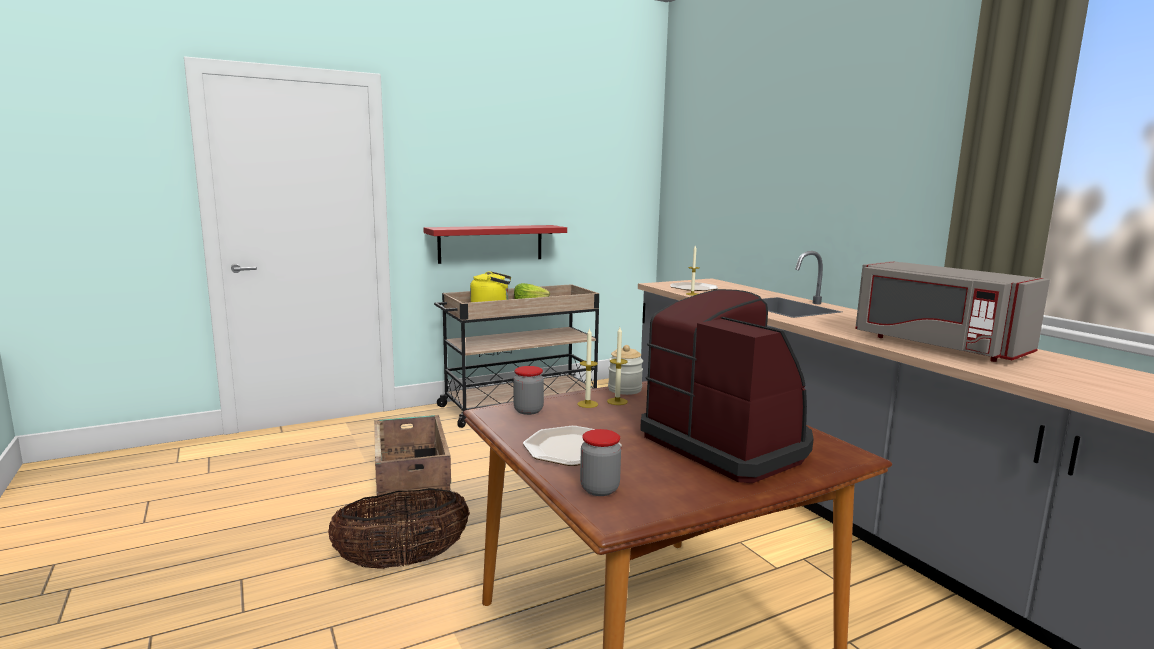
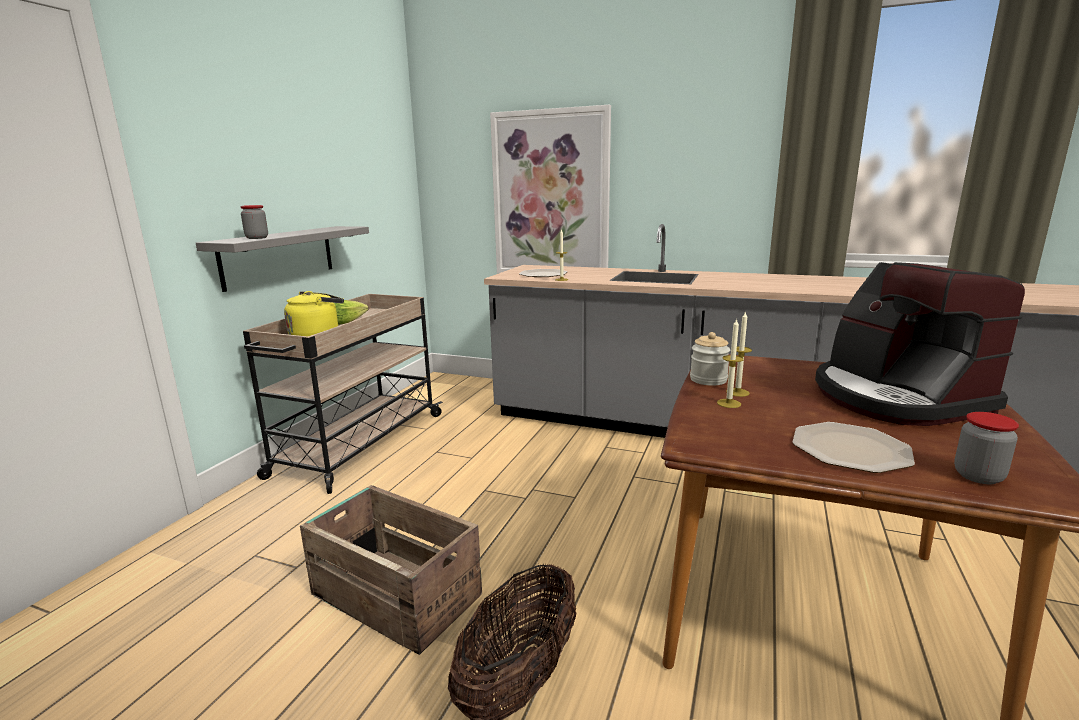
camera: 40 degrees left, 5 degrees up
red shelf [424,225,567,264] -> grey shelf [196,226,369,292]
jar [513,366,544,415] -> jar moved to [241,205,268,239]
coffee machine [640,289,814,483] -> coffee machine turned 120 degrees counterclockwise [815,262,1025,426]
grey microwave [855,261,1050,362] -> none
none -> picture [490,105,611,273]

